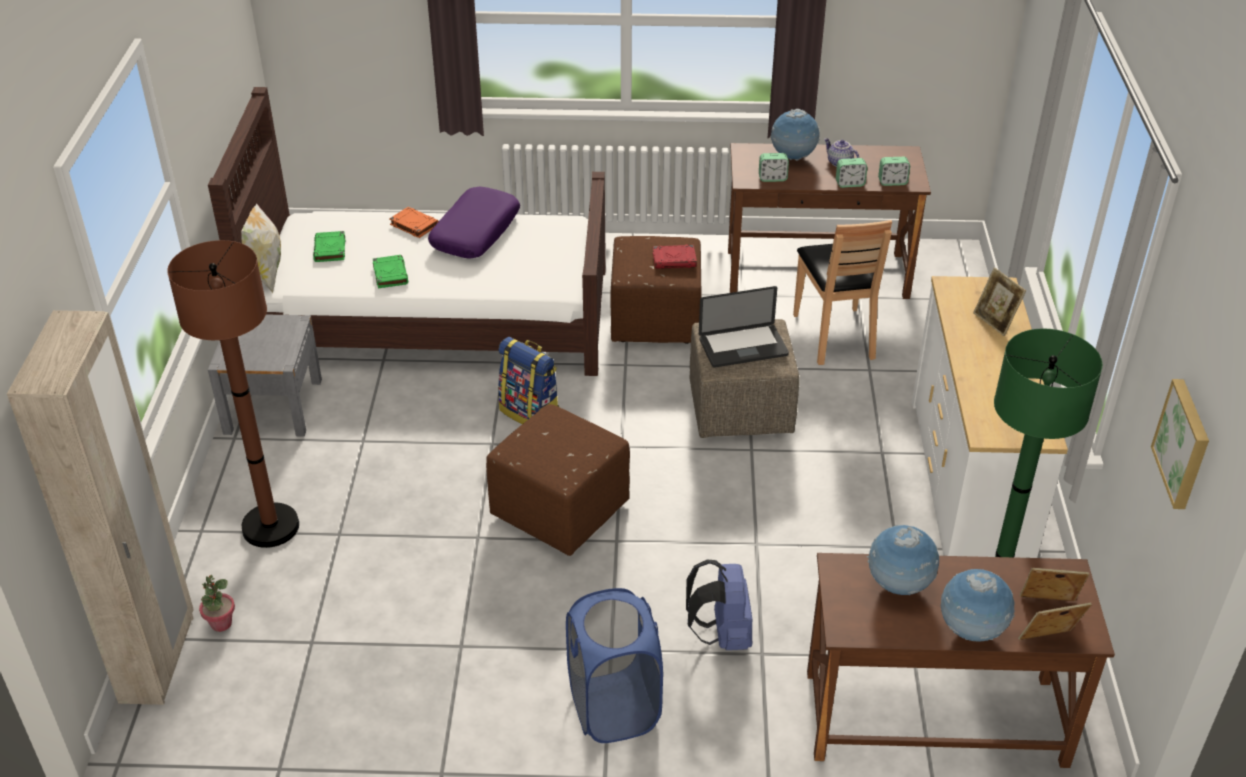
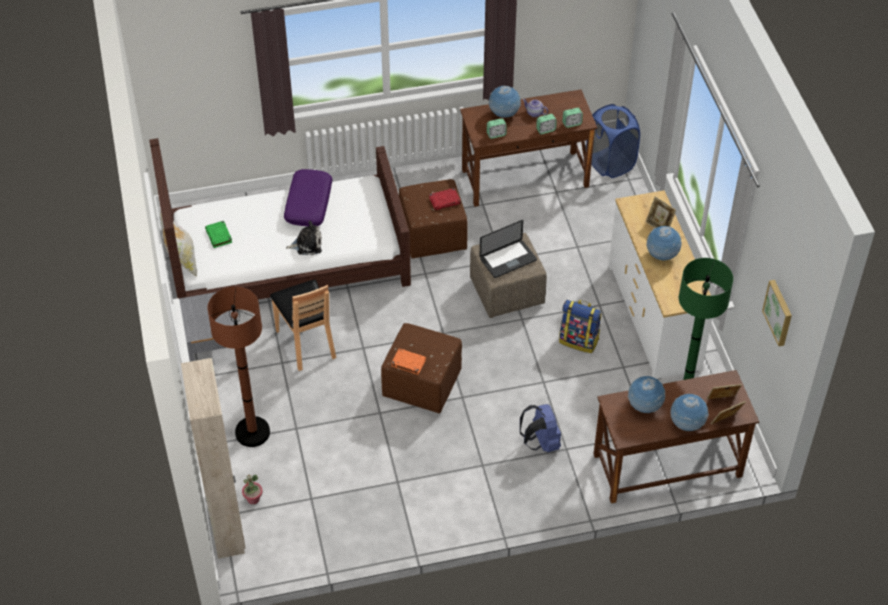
camera: 15 degrees left, 10 degrees up
green book [373,255,408,288] -> none
orange book [389,207,439,238] -> orange book moved to [391,348,426,375]
backpack [498,337,559,424] -> backpack moved to [559,300,601,353]
blue laundry basket [566,588,663,743] -> blue laundry basket moved to [586,104,640,178]
brown chair [793,220,892,365] -> brown chair moved to [270,280,336,371]
none -> plush toy [286,221,322,255]
none -> globe [646,226,682,260]

